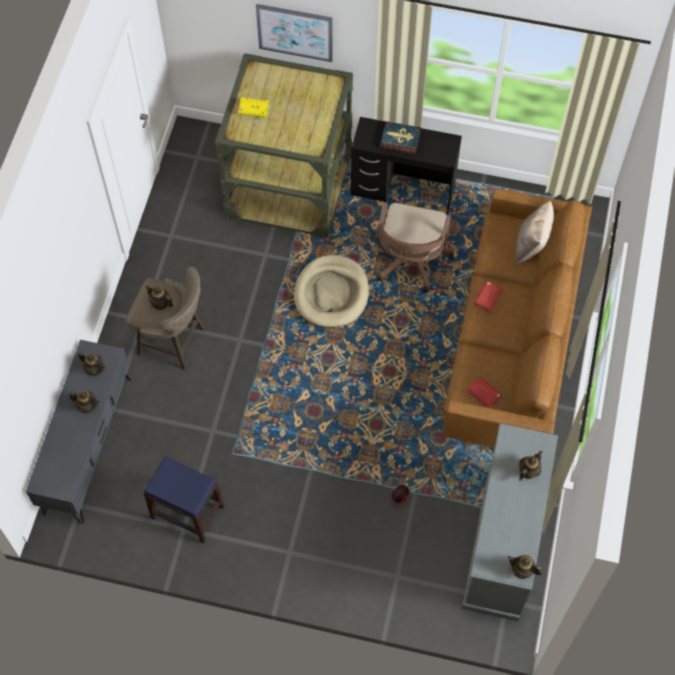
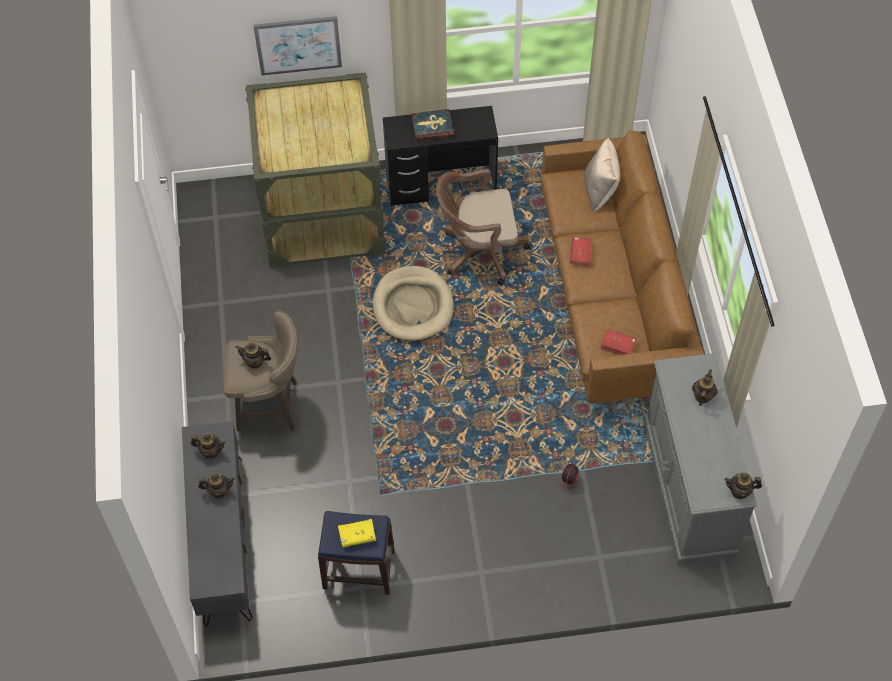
camera: 20 degrees left, 5 degrees down
yellow book [238,97,269,118] -> yellow book moved to [338,519,376,547]
brown office chair [374,202,454,293] -> brown office chair turned 90 degrees clockwise [436,169,529,285]

